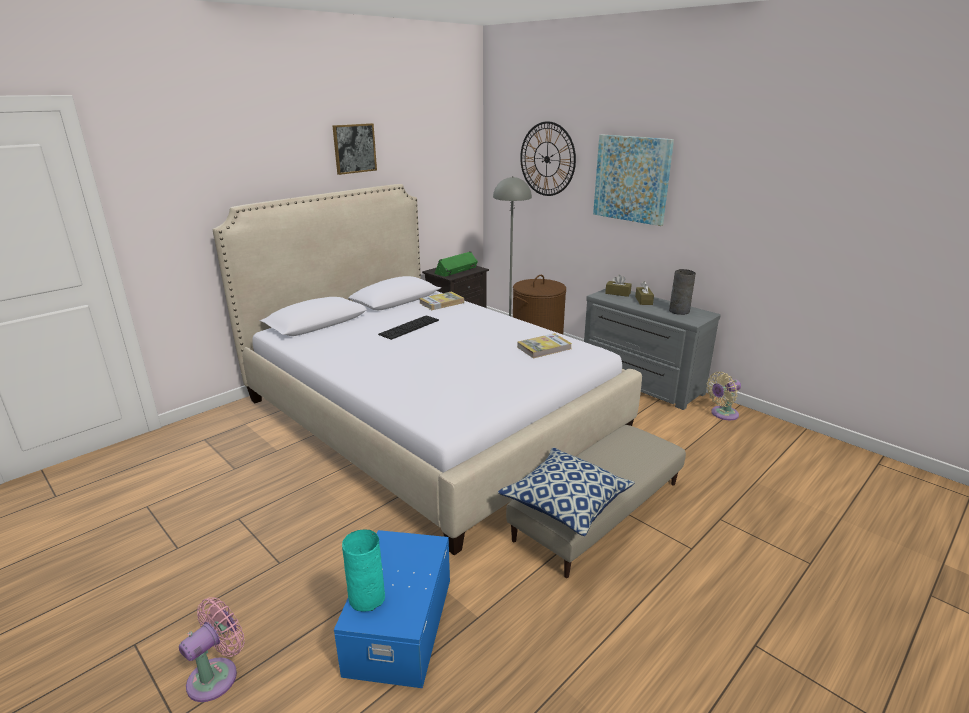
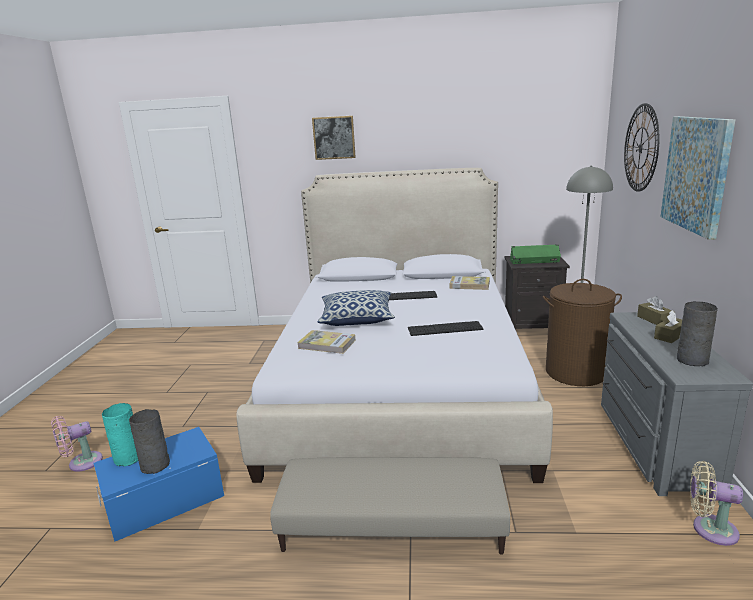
camera: 50 degrees right, 5 degrees down
pink fan [179,597,245,702] -> pink fan turned 150 degrees clockwise [51,416,103,472]
picture [332,123,377,175] -> picture moved to [312,116,356,160]
pillow [498,447,635,536] -> pillow moved to [317,290,395,326]
book [517,333,572,358] -> book moved to [297,330,355,354]
none -> grey vase [129,409,170,474]
none -> keyboard [408,321,484,336]

